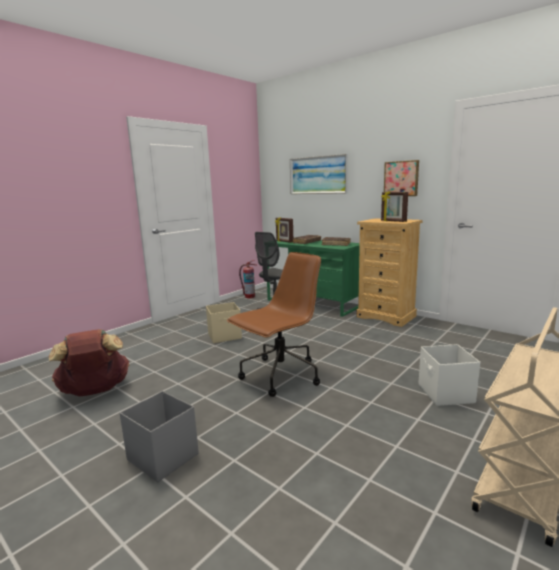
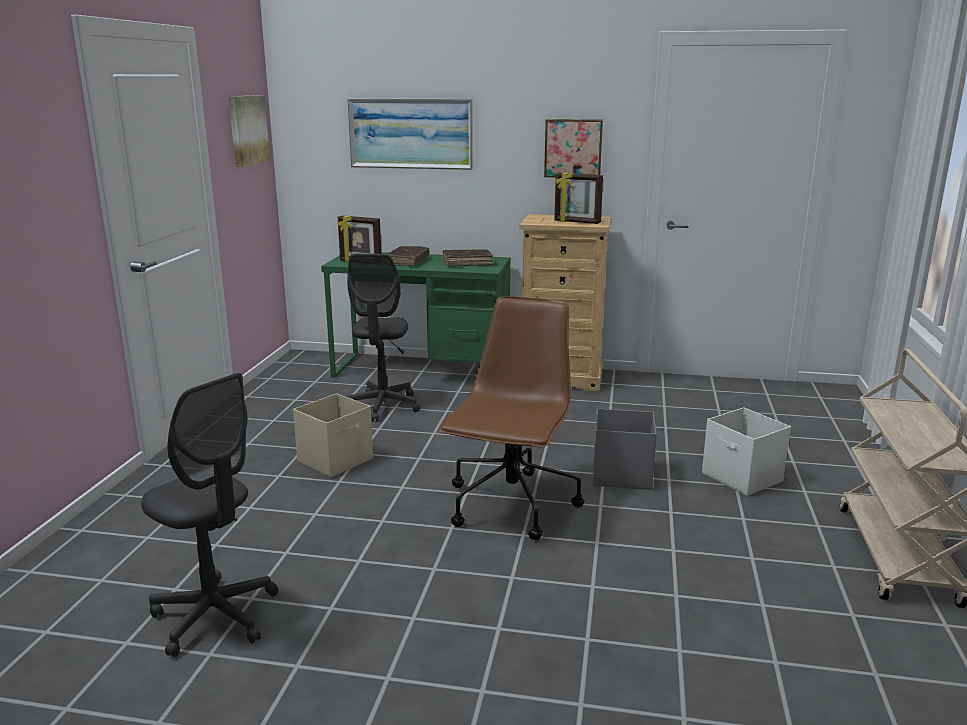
camera: 30 degrees left, 5 degrees up
brown backpack [49,329,130,396] -> grey office chair [141,373,278,657]
grey storage box [120,391,199,482] -> grey storage box moved to [593,408,657,490]
fire extinguisher [239,260,256,298] -> none
none -> picture [229,95,270,167]

